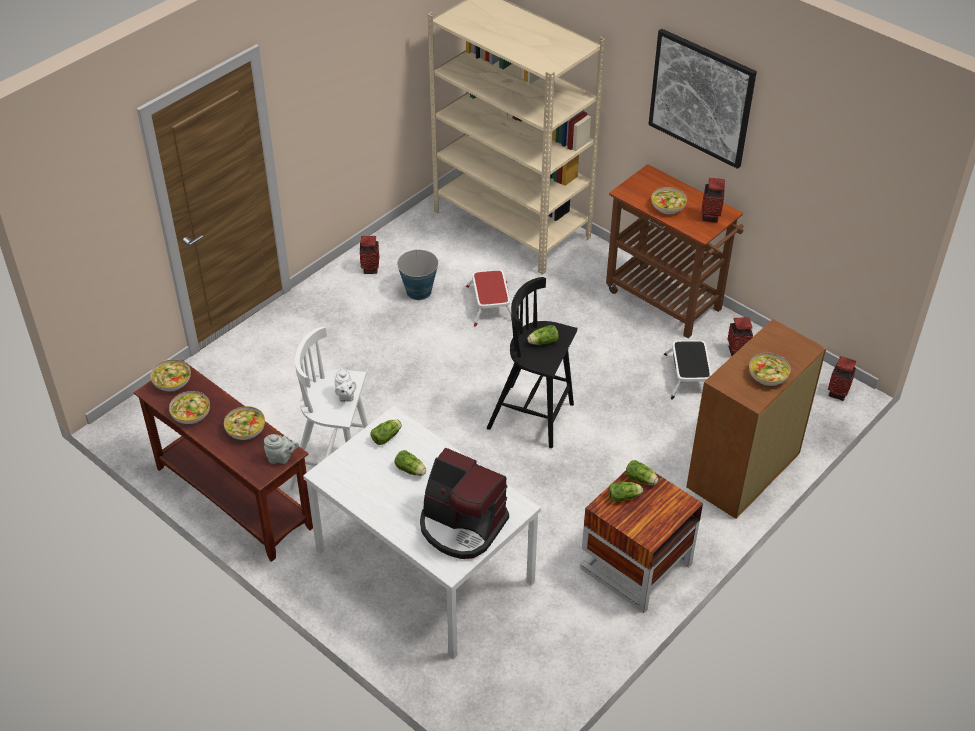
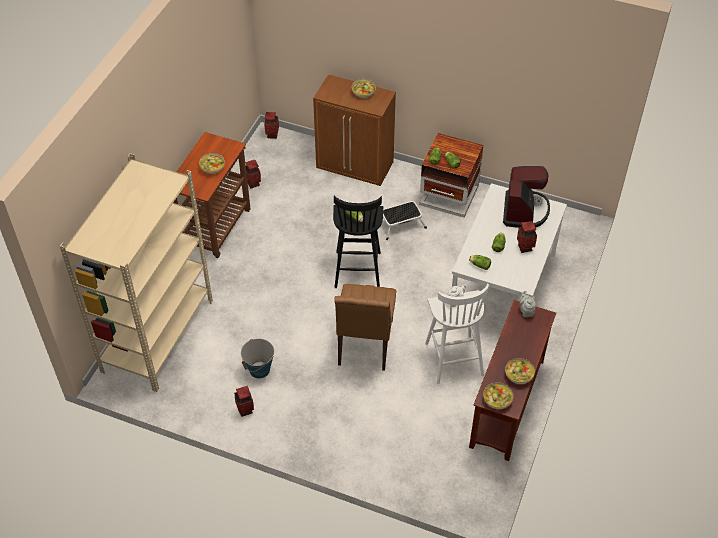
camera: 110 degrees left, 5 degrees up
bowl [224,406,265,440] -> none
red step ladder [466,270,511,327] -> none
picture [648,29,757,169] -> none
black step ladder [664,340,712,399] -> black step ladder moved to [383,201,427,240]
vase [701,178,725,222] -> vase moved to [517,221,537,253]
none -> brown chair [334,284,396,371]

